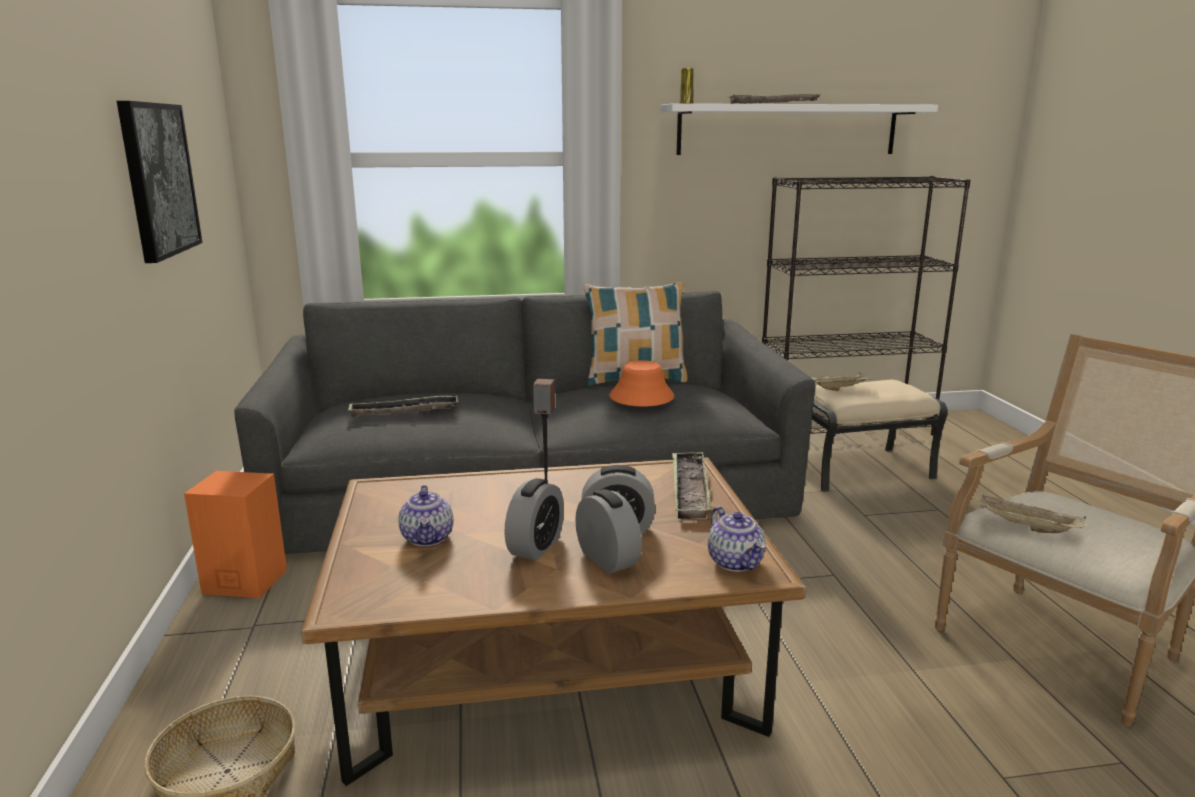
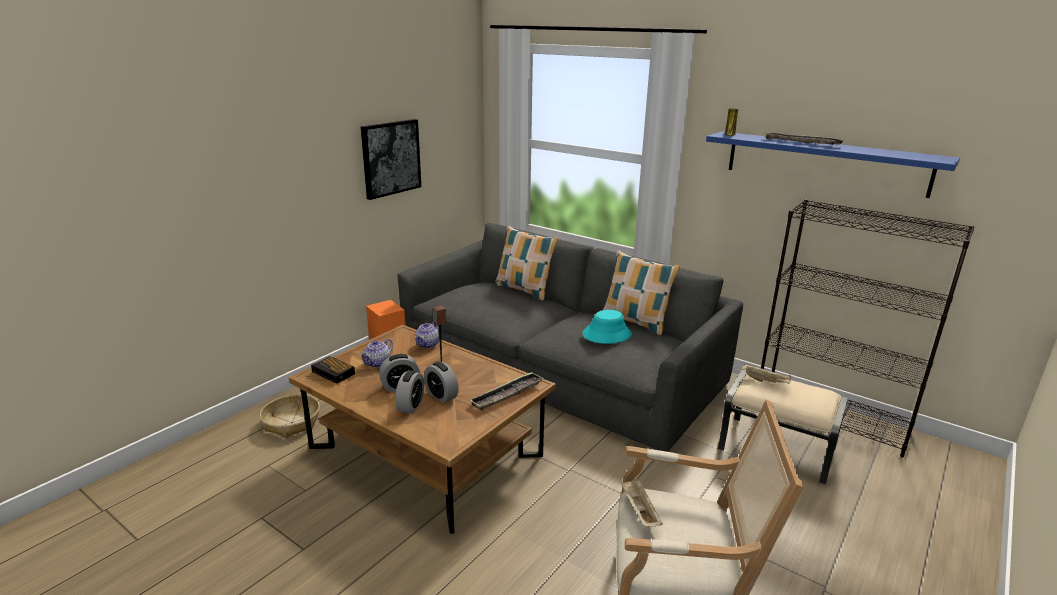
camera: 45 degrees right, 5 degrees up
tray [348,395,458,417] -> none
orange hat [609,360,674,407] -> turquoise hat [582,310,632,344]
white shelf [660,103,938,155] -> blue shelf [706,132,960,198]
teapot [708,507,766,572] -> teapot moved to [415,323,439,348]
none -> alarm clock [311,356,355,384]
none -> pillow [494,226,558,300]

